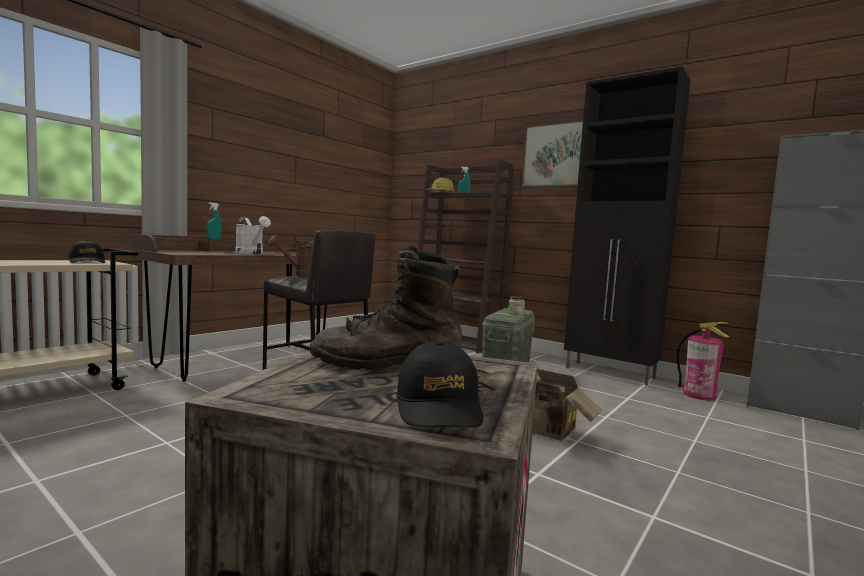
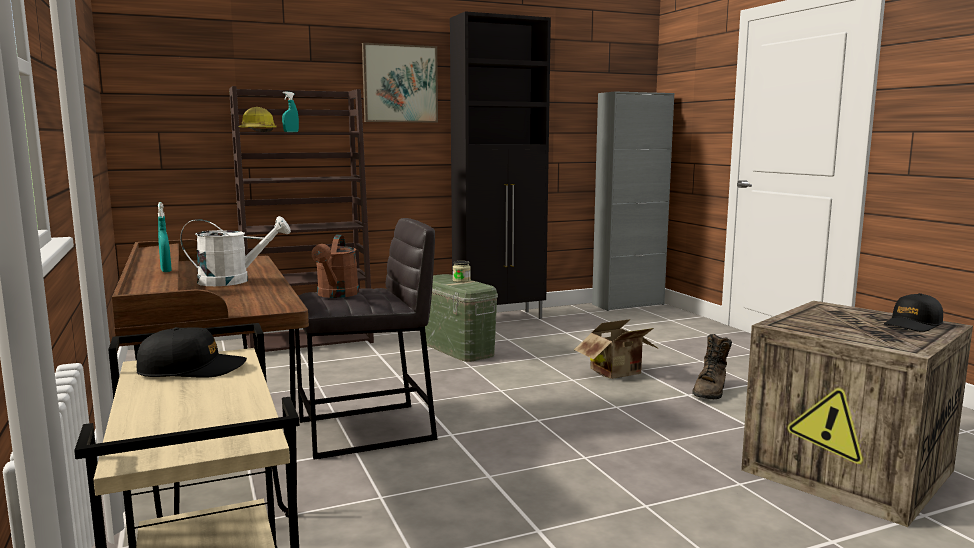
camera: 60 degrees left, 5 degrees up
brown boot [310,246,463,371] -> brown boot moved to [692,334,732,399]
black cap [397,341,483,427] -> black cap turned 120 degrees clockwise [884,293,943,332]
fire extinguisher [677,322,730,401] -> none

